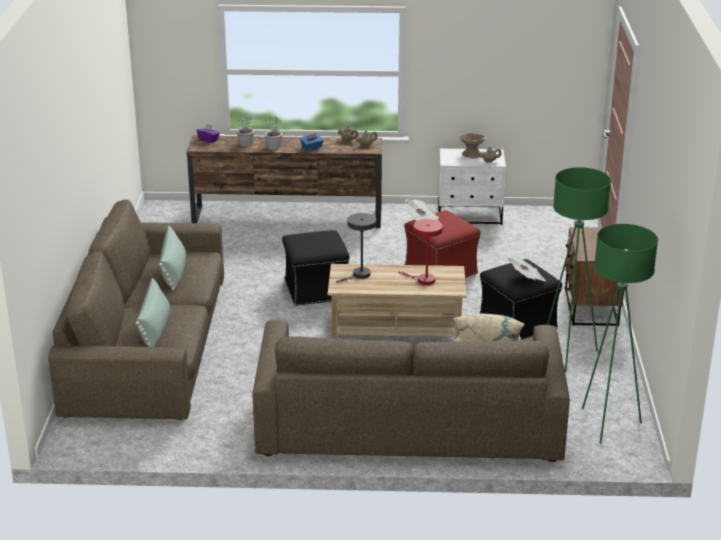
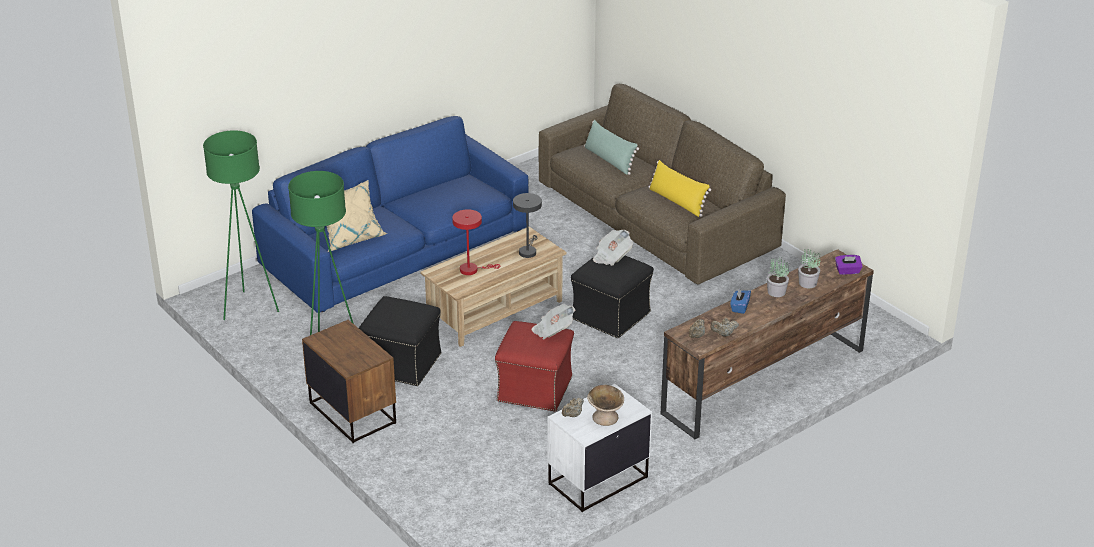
camera: 140 degrees right, 5 degrees up
green pillow [159,226,186,290] -> yellow pillow [649,160,711,217]
brown sofa [253,320,570,462] -> blue sofa [252,116,528,313]
newspaper [506,256,546,281] -> newspaper moved to [593,230,633,266]

